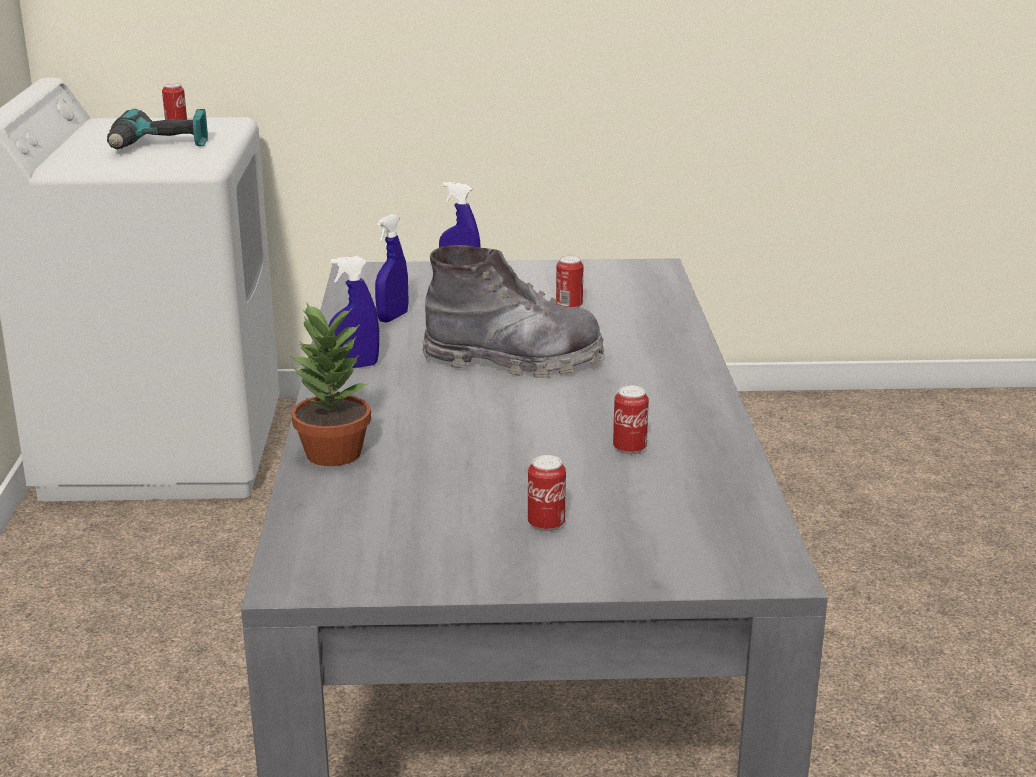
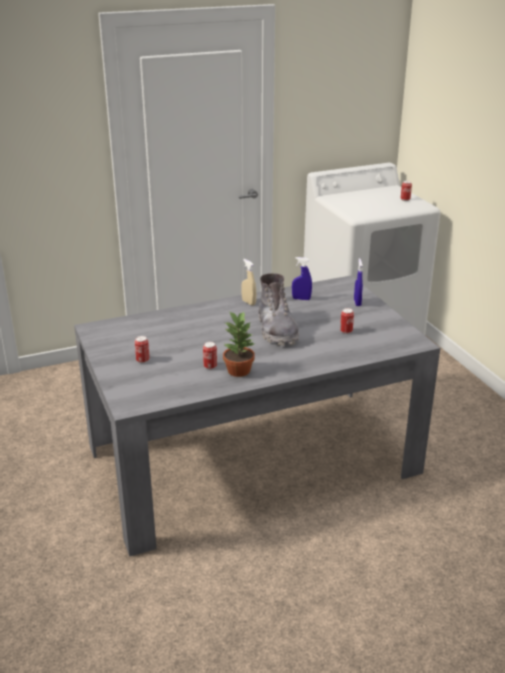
camera: 70 degrees right, 5 degrees up
power drill [107,109,208,149] -> none
potted plant [290,302,371,466] -> potted plant moved to [223,311,255,377]
blue spray bottle [329,256,379,368] -> beige spray bottle [241,259,256,306]

